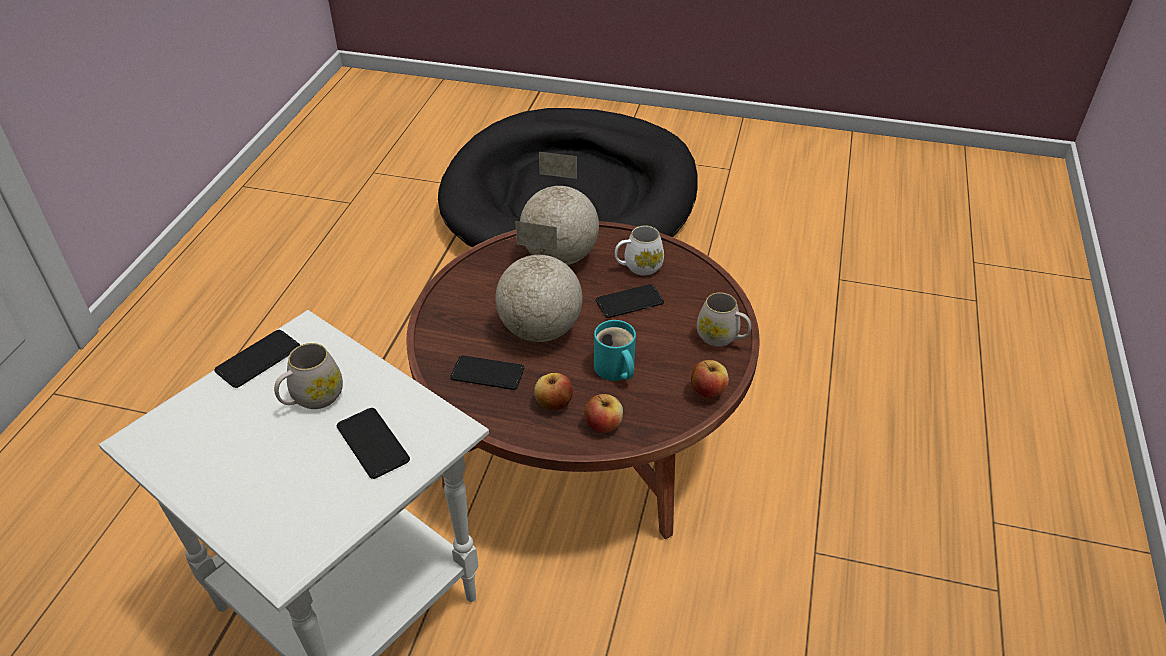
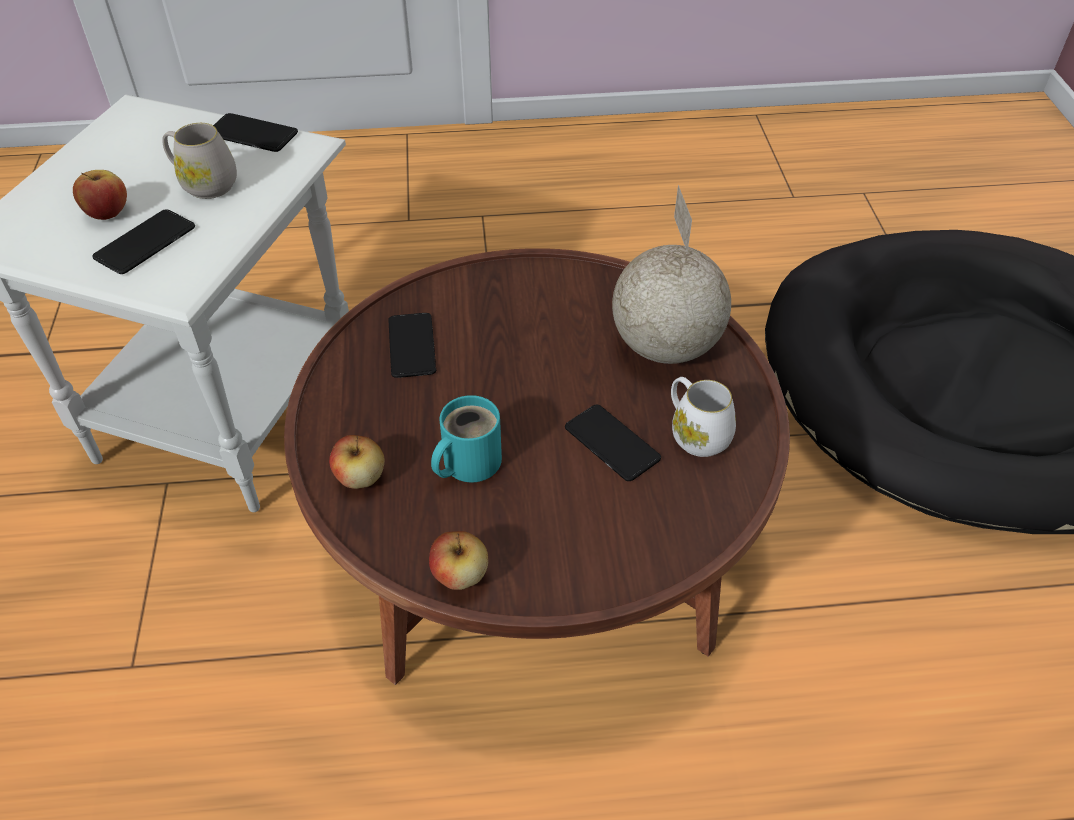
camera: 70 degrees right, 5 degrees up
globe [495,221,583,342] -> none
apple [534,373,573,411] -> apple moved to [73,170,127,220]
white mug [697,292,751,347] -> none

